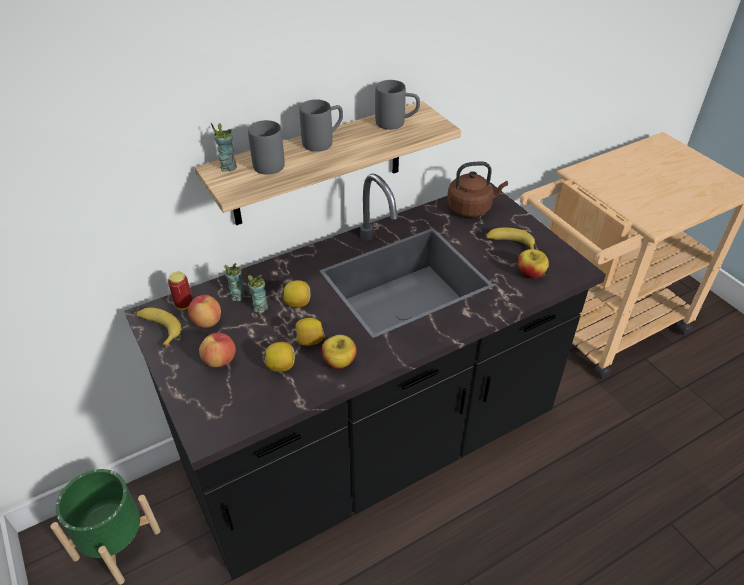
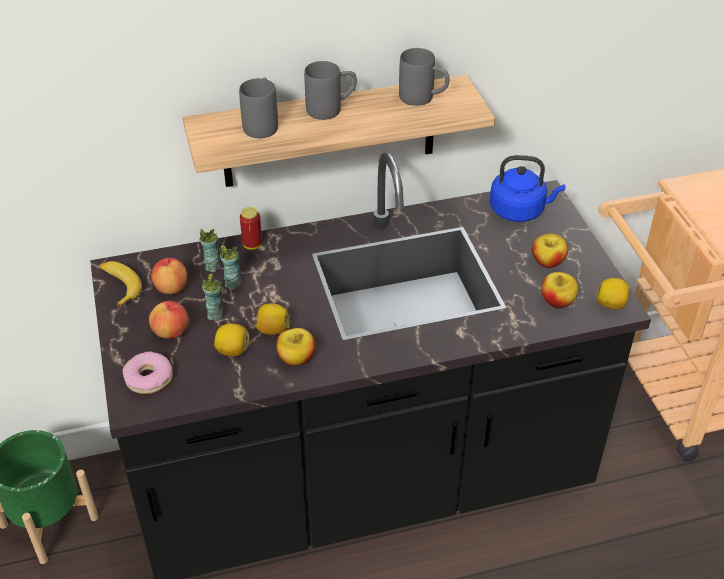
camera: 15 degrees right, 0 degrees up
can [168,271,193,310] -> can moved to [240,207,262,250]
cup [211,123,237,172] -> cup moved to [200,273,225,321]
lemon [283,280,310,307] -> lemon moved to [596,278,629,310]
brown kettle [447,161,508,217] -> blue kettle [490,155,565,222]
banana [485,227,535,249] -> apple [532,234,568,268]
none -> donut [122,351,173,394]

